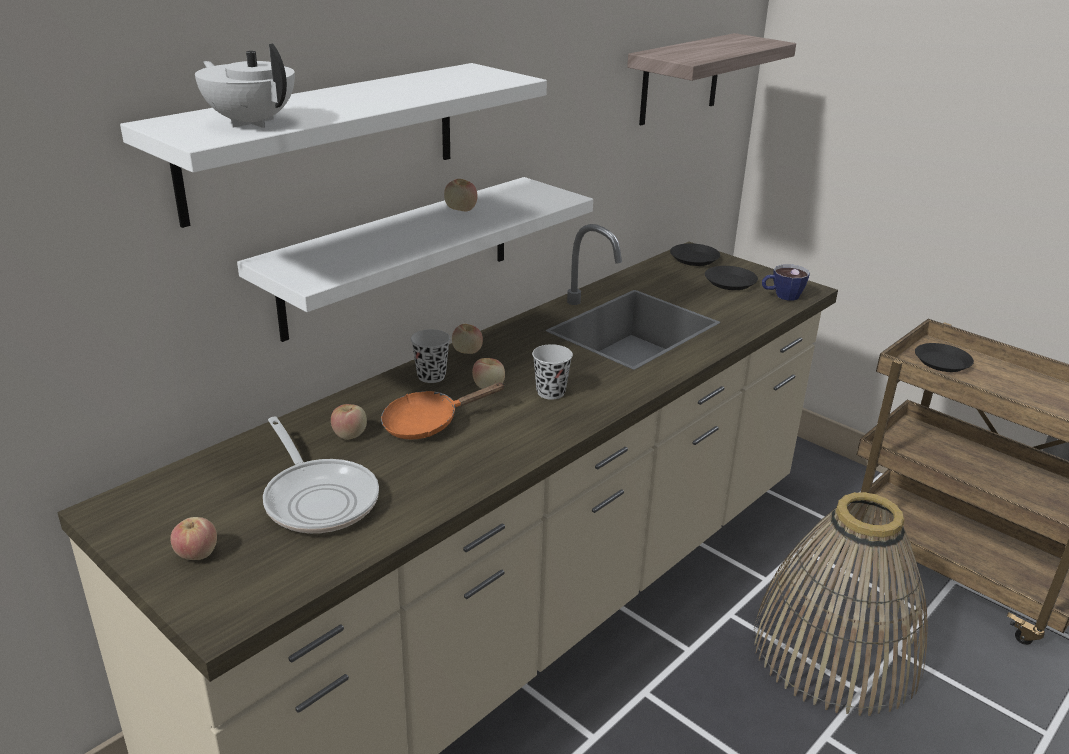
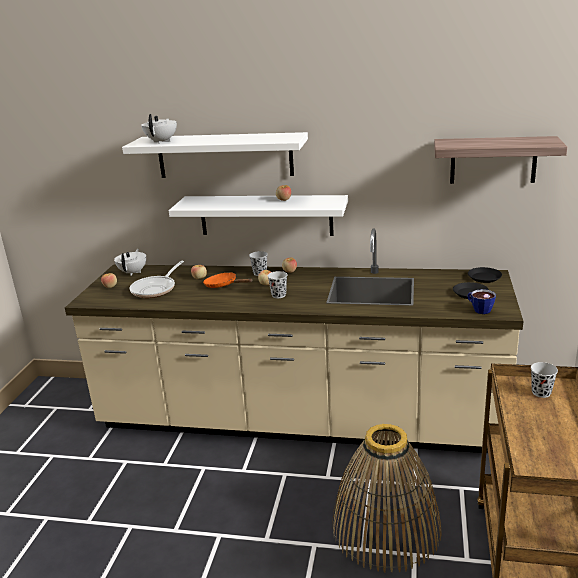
camera: 60 degrees right, 5 degrees down
black plate [915,343,974,372] -> black cup [531,362,558,398]
none -> white teapot [114,249,146,276]

